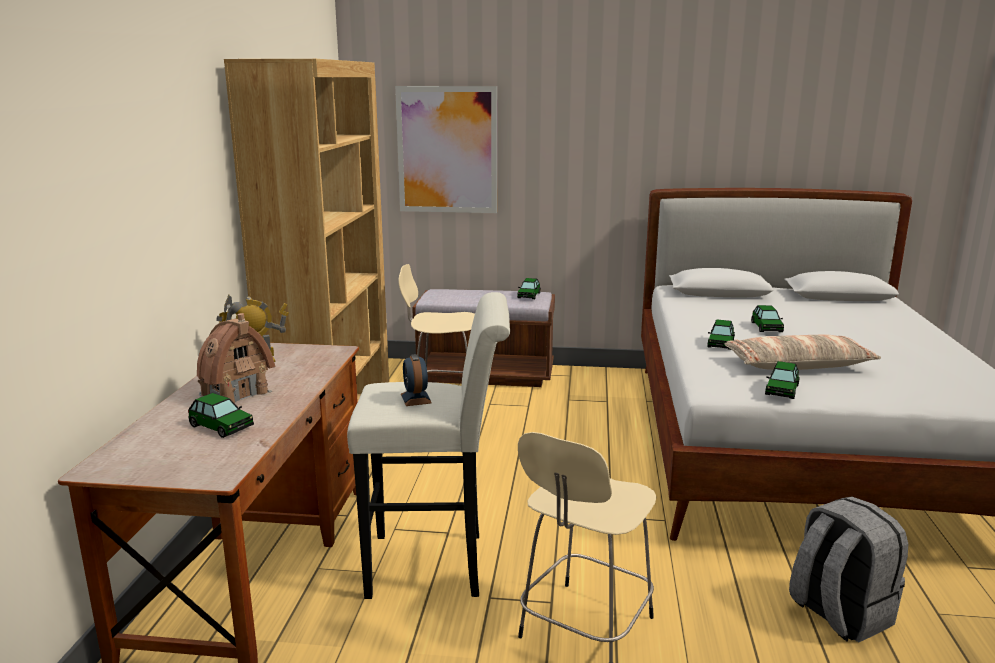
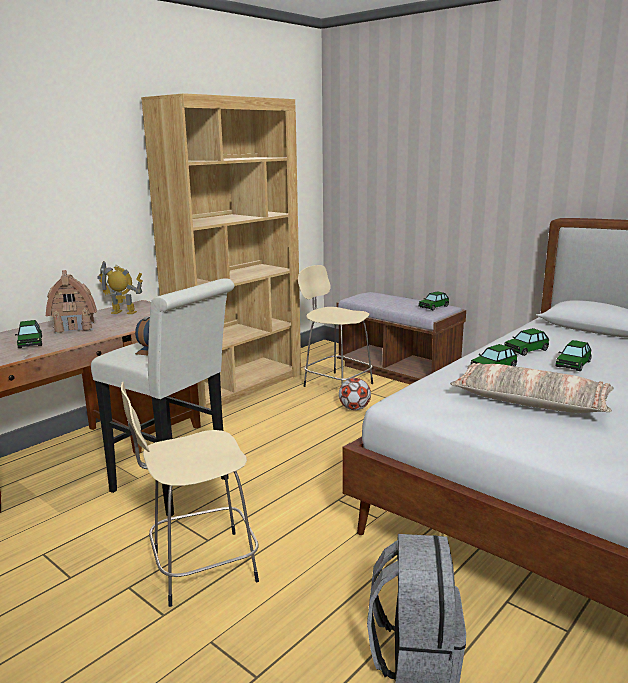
camera: 35 degrees right, 0 degrees up
picture [395,86,497,213] -> none
toy car [765,361,800,399] -> toy car moved to [505,328,549,356]
none -> football [339,378,371,410]

